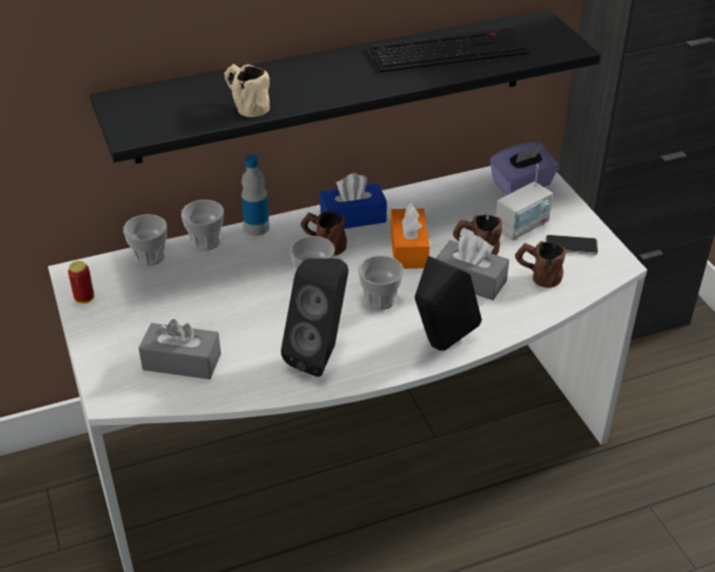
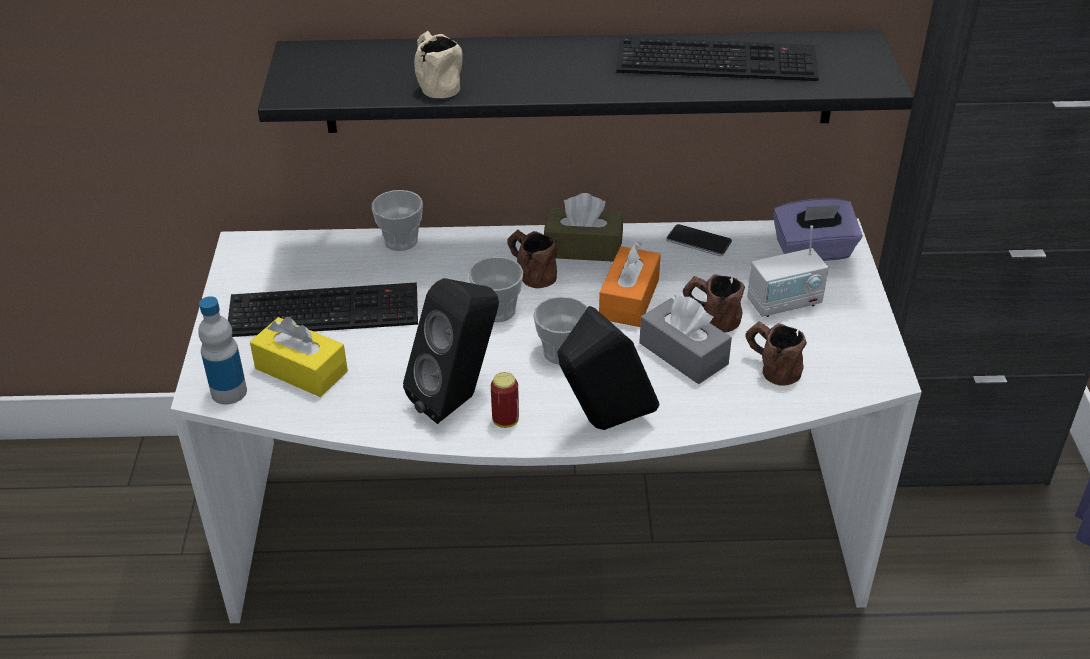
camera: 20 degrees right, 0 degrees up
can [68,261,94,304] -> can moved to [491,372,519,428]
cup [123,214,167,266] -> none
grey tissue box [139,319,221,379] -> yellow tissue box [250,317,348,397]
bottle [241,155,269,236] -> bottle moved to [198,296,247,405]
blue tissue box [320,173,387,229] -> brown tissue box [544,193,623,261]
phone [546,235,598,255] -> phone moved to [666,224,732,256]
none -> keyboard [228,282,418,337]

